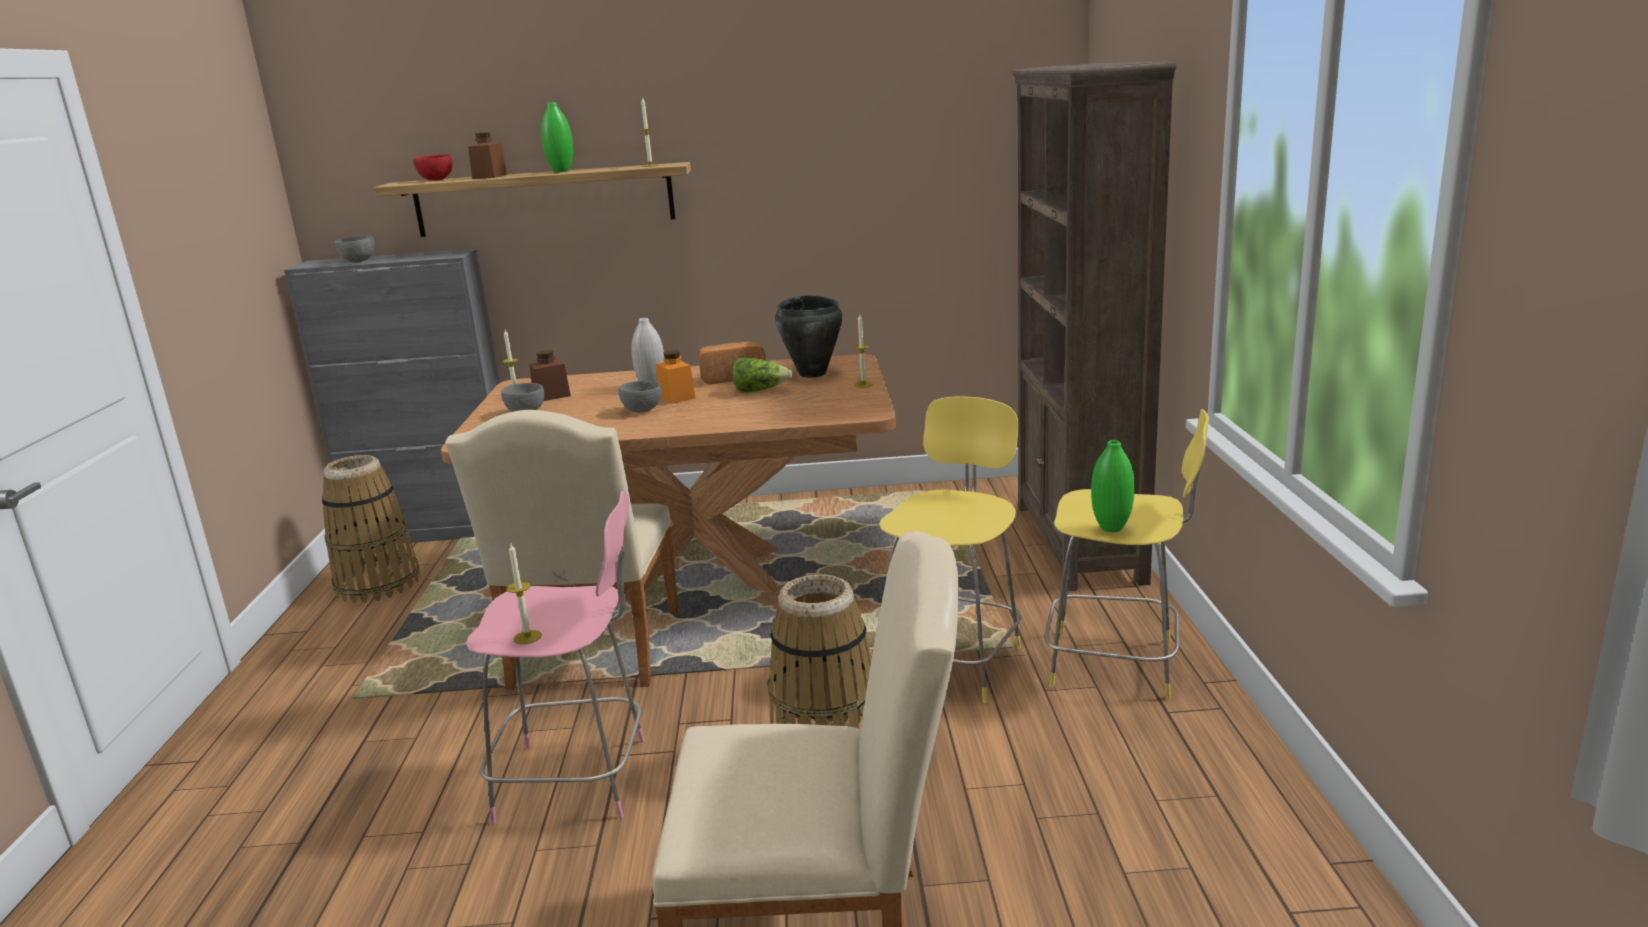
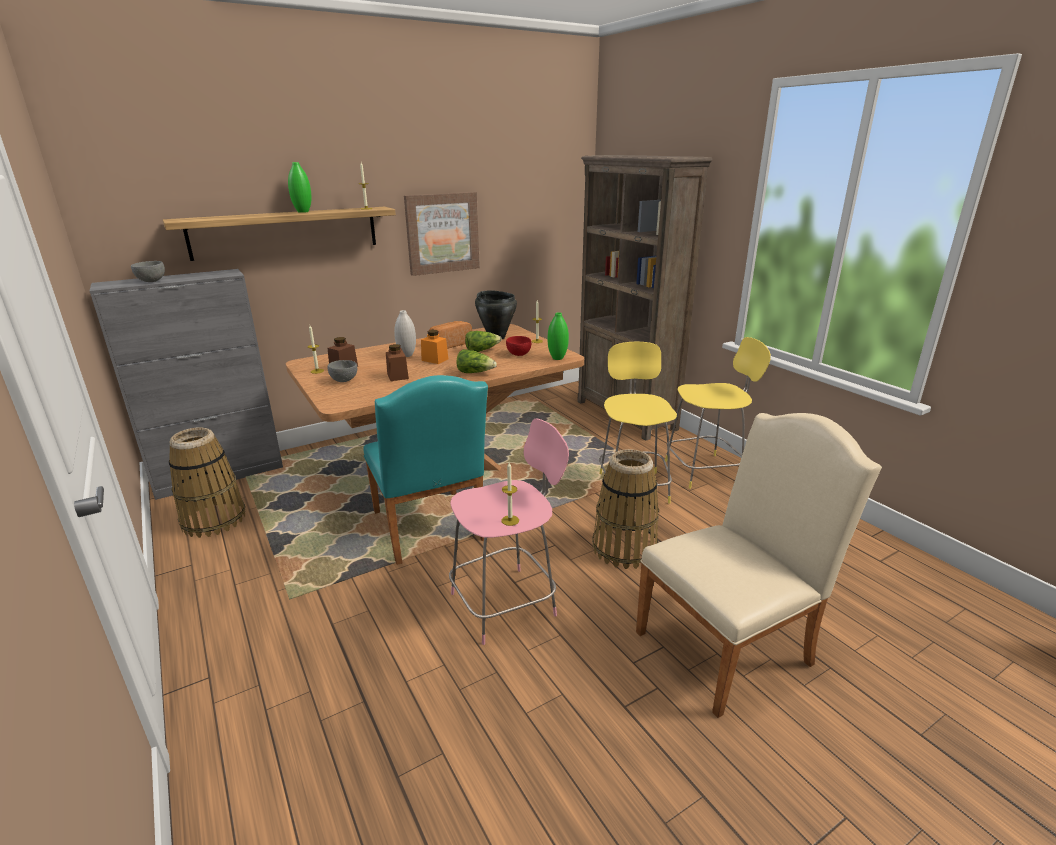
camera: 30 degrees left, 5 degrees up
red bowl [413,155,453,181] -> red bowl moved to [506,336,531,356]
beige chair [445,410,679,690] -> turquoise chair [364,375,488,565]
brown jar [468,132,507,179] -> brown jar moved to [386,344,409,381]
grey bowl [619,381,661,413] -> none
green vase [1091,440,1135,532] -> green vase moved to [548,312,569,360]
none -> picture [404,192,480,276]
none -> lettuce [457,349,497,373]

